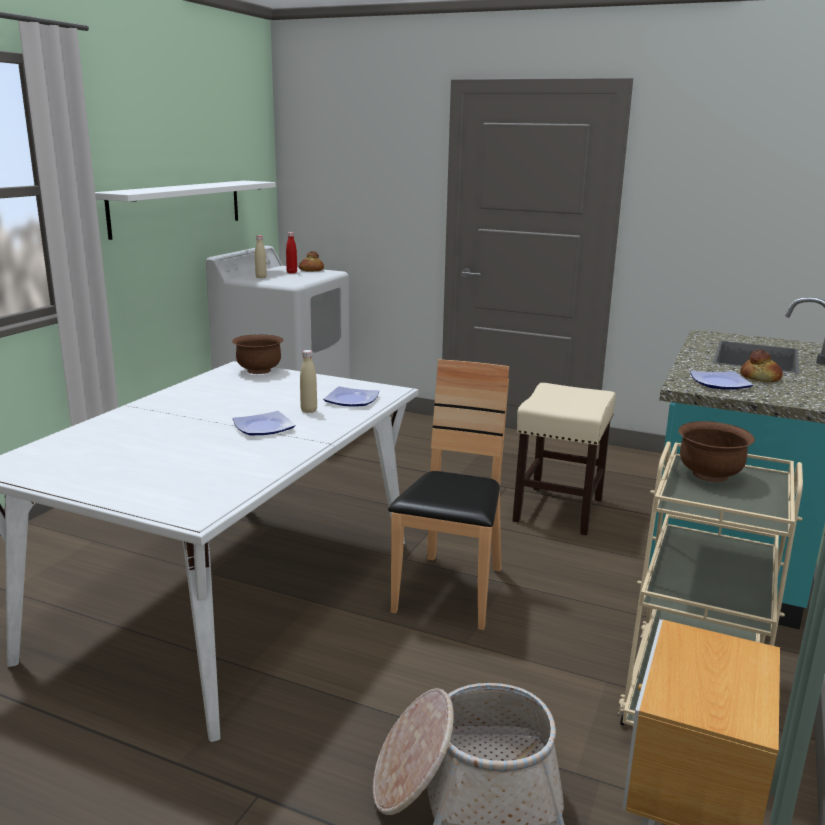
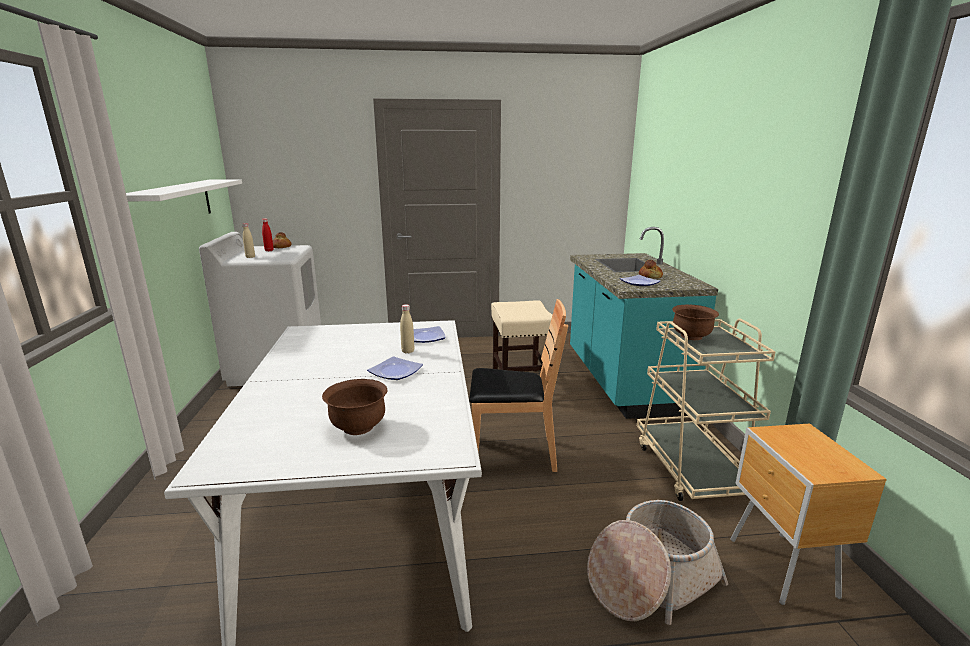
camera: 30 degrees left, 0 degrees up
brown bowl [232,335,283,374] -> brown bowl moved to [322,379,387,435]
brown chair [388,359,509,630] -> brown chair turned 105 degrees clockwise [469,299,568,472]

